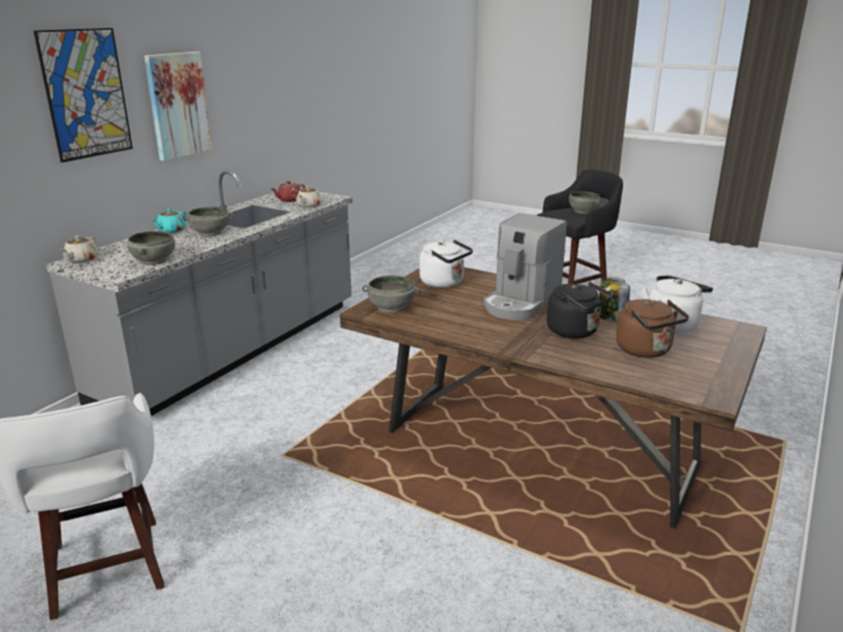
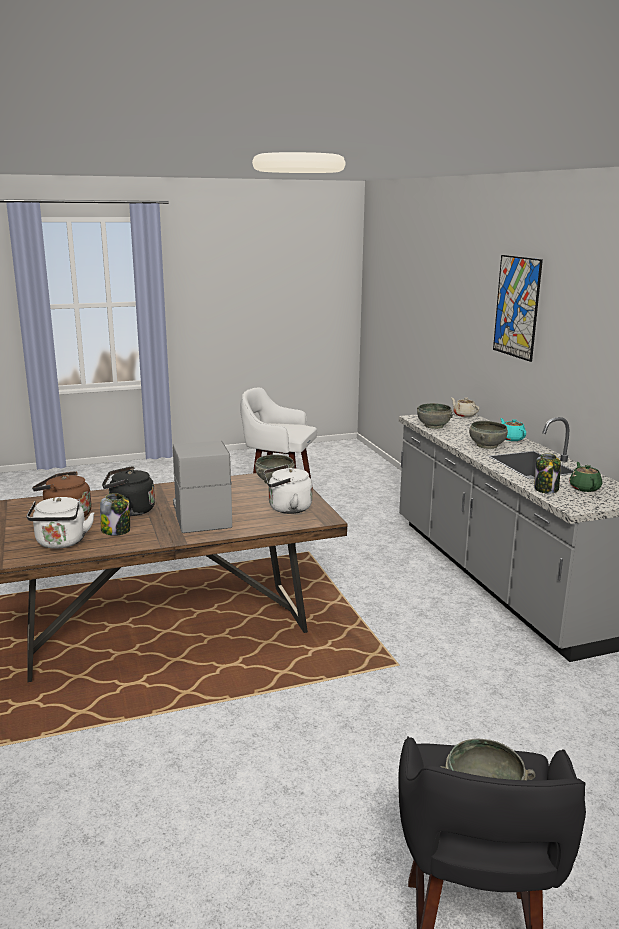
camera: 130 degrees right, 5 degrees down
picture [144,52,212,161] -> none
red teapot [271,181,305,202] -> green teapot [569,462,602,492]
beige teapot [296,186,322,208] -> jar [534,453,561,494]

